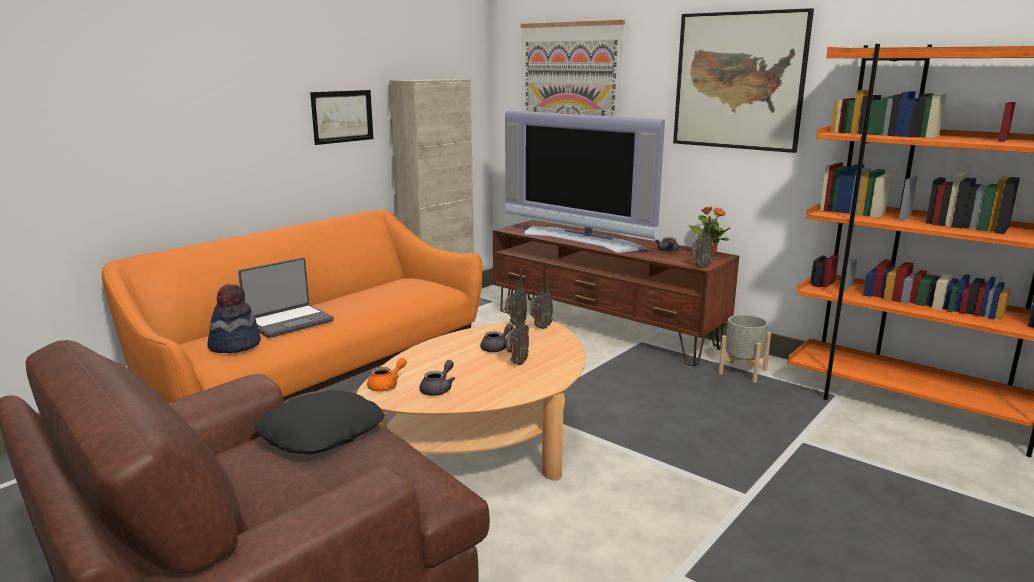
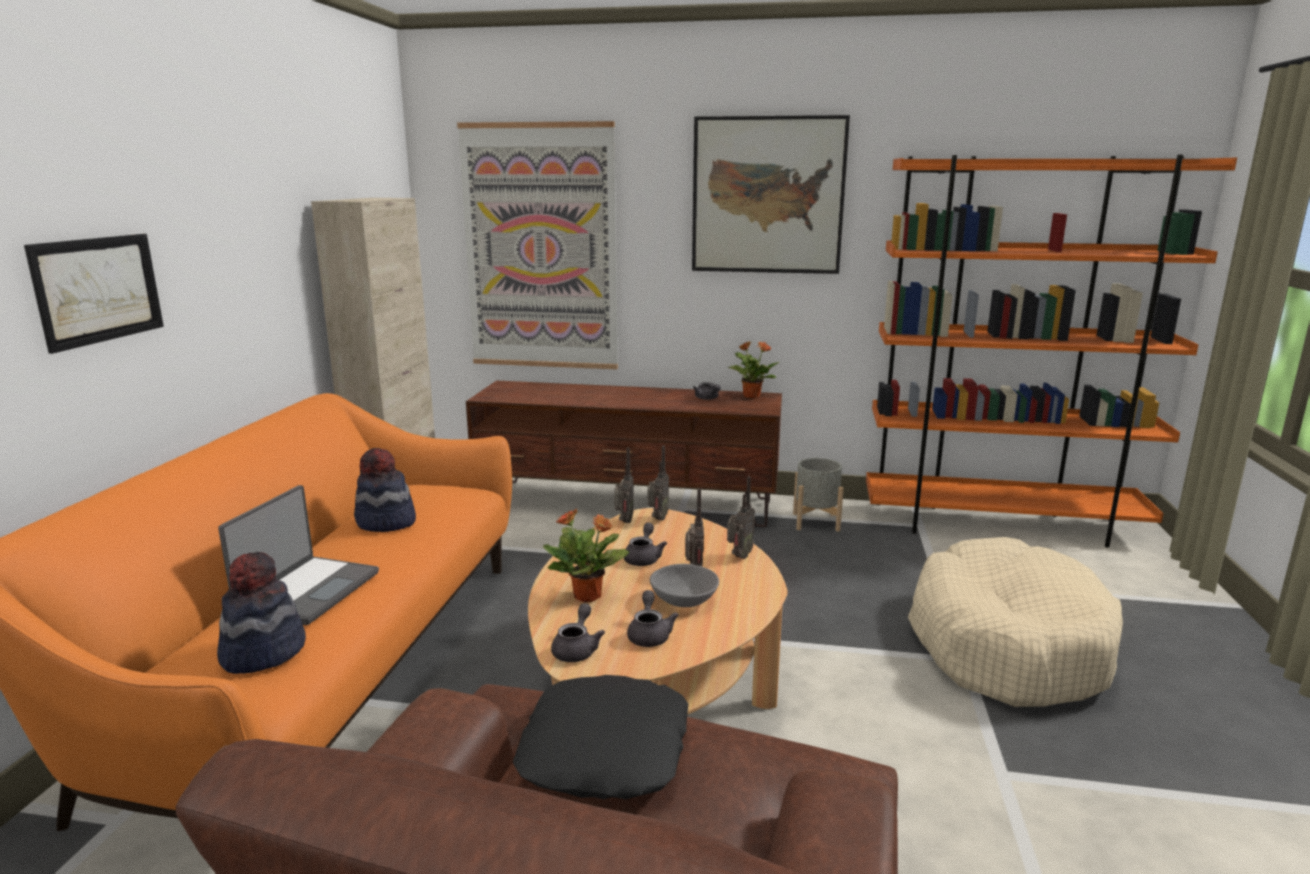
camera: 30 degrees left, 0 degrees up
picture [310,90,373,145] -> picture moved to [24,234,164,354]
orange teapot [367,358,407,392] -> grey teapot [551,603,605,662]
television [505,110,665,253] -> none
radio [692,216,714,268] -> radio moved to [727,476,755,559]
none -> hat [354,448,416,532]
none -> potted plant [543,509,629,602]
none -> grey bowl [650,564,719,607]
none -> beige dog bed [908,537,1123,707]

